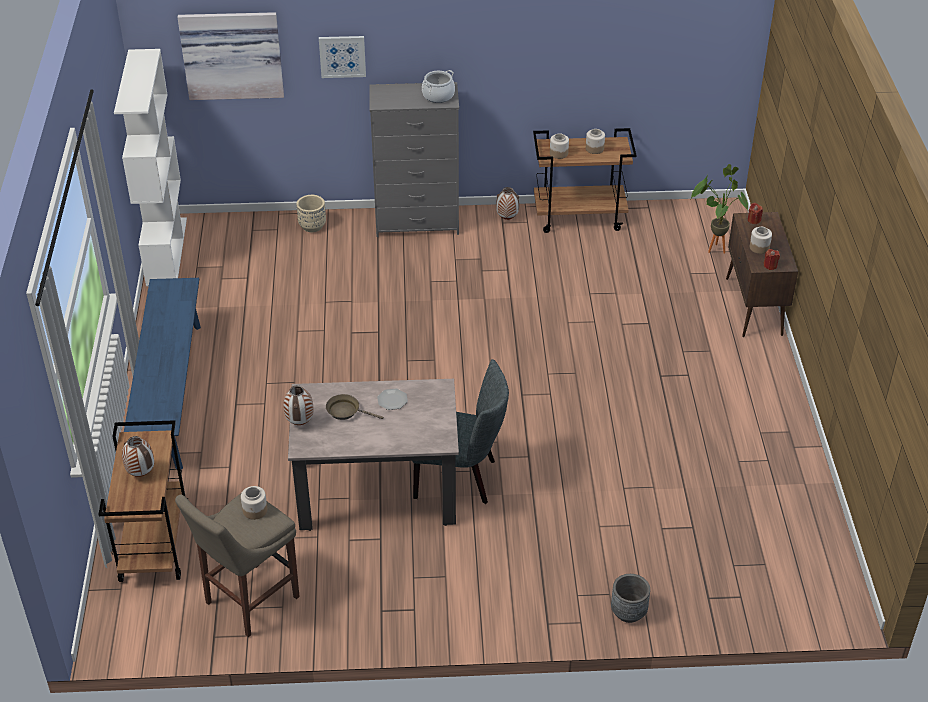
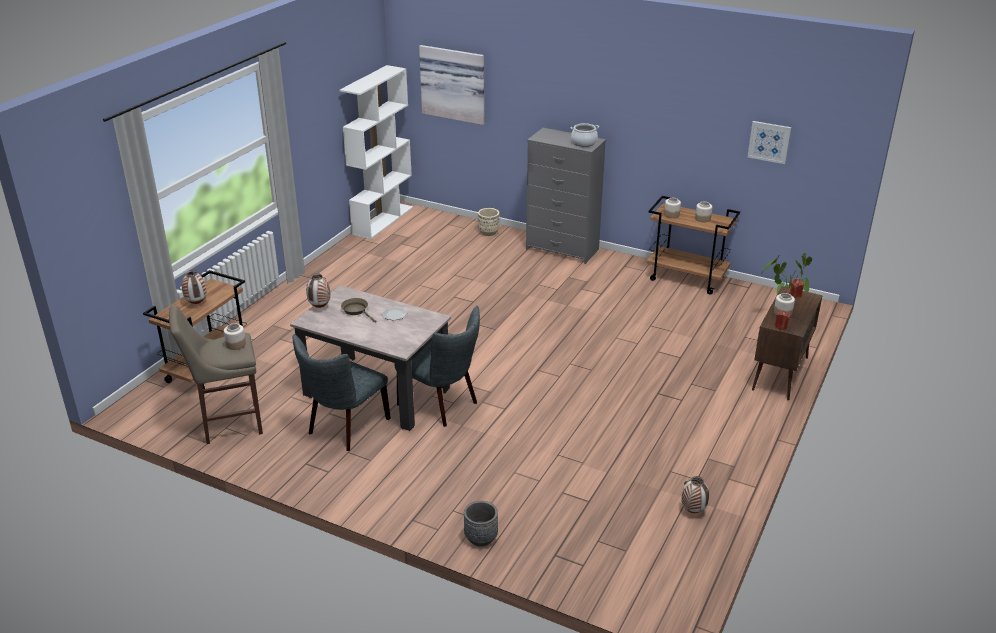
camera: 30 degrees right, 10 degrees down
blue bench [124,278,201,470] -> none
picture [319,36,366,78] -> picture moved to [748,121,791,164]
vase [496,187,519,220] -> vase moved to [681,476,709,513]
none -> grey chair [293,334,391,451]

